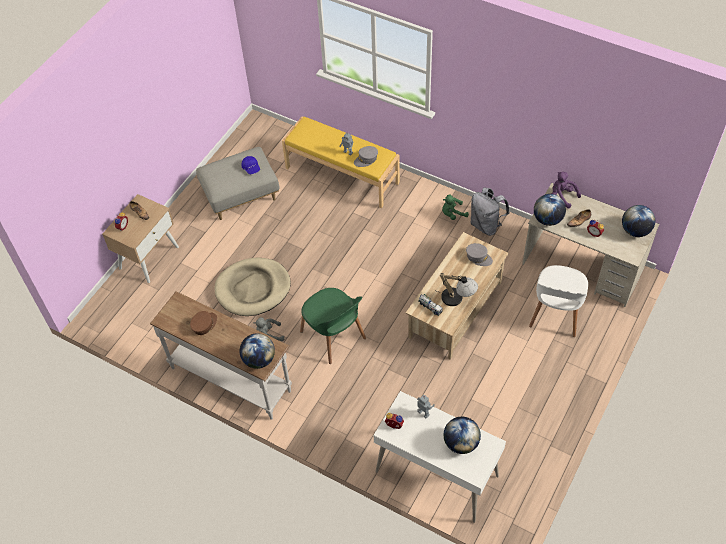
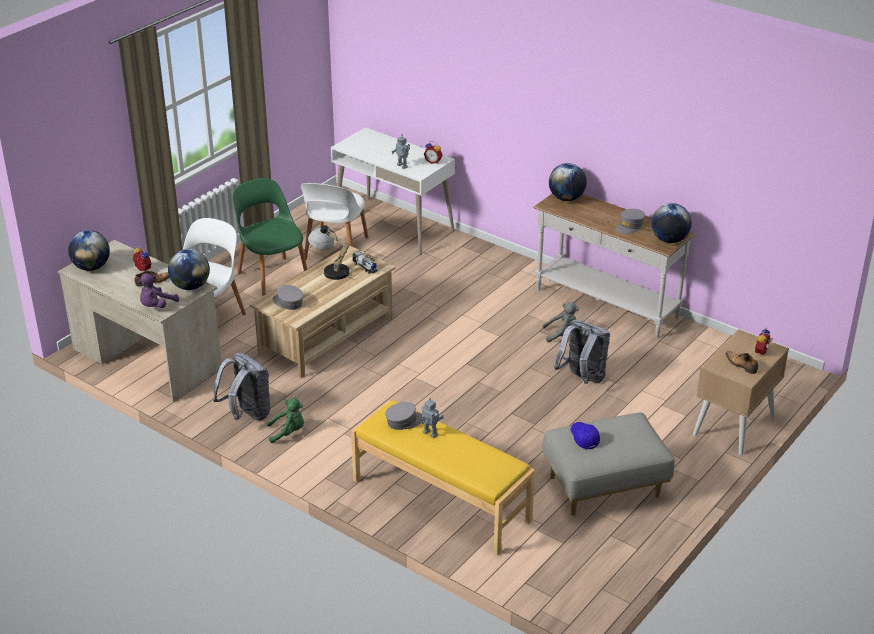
camera: 175 degrees left, 20 degrees down
brown cap [190,311,217,335] -> grey cap [616,209,645,234]
beige dog bed [215,258,291,316] -> grey backpack [554,320,610,384]
green chair [300,288,366,364] -> green chair moved to [232,178,308,296]
globe [444,417,481,454] -> globe moved to [651,203,692,243]
purple plush toy [551,172,581,208] -> purple plush toy turned 75 degrees clockwise [138,273,179,308]
none -> white chair [301,183,369,260]

